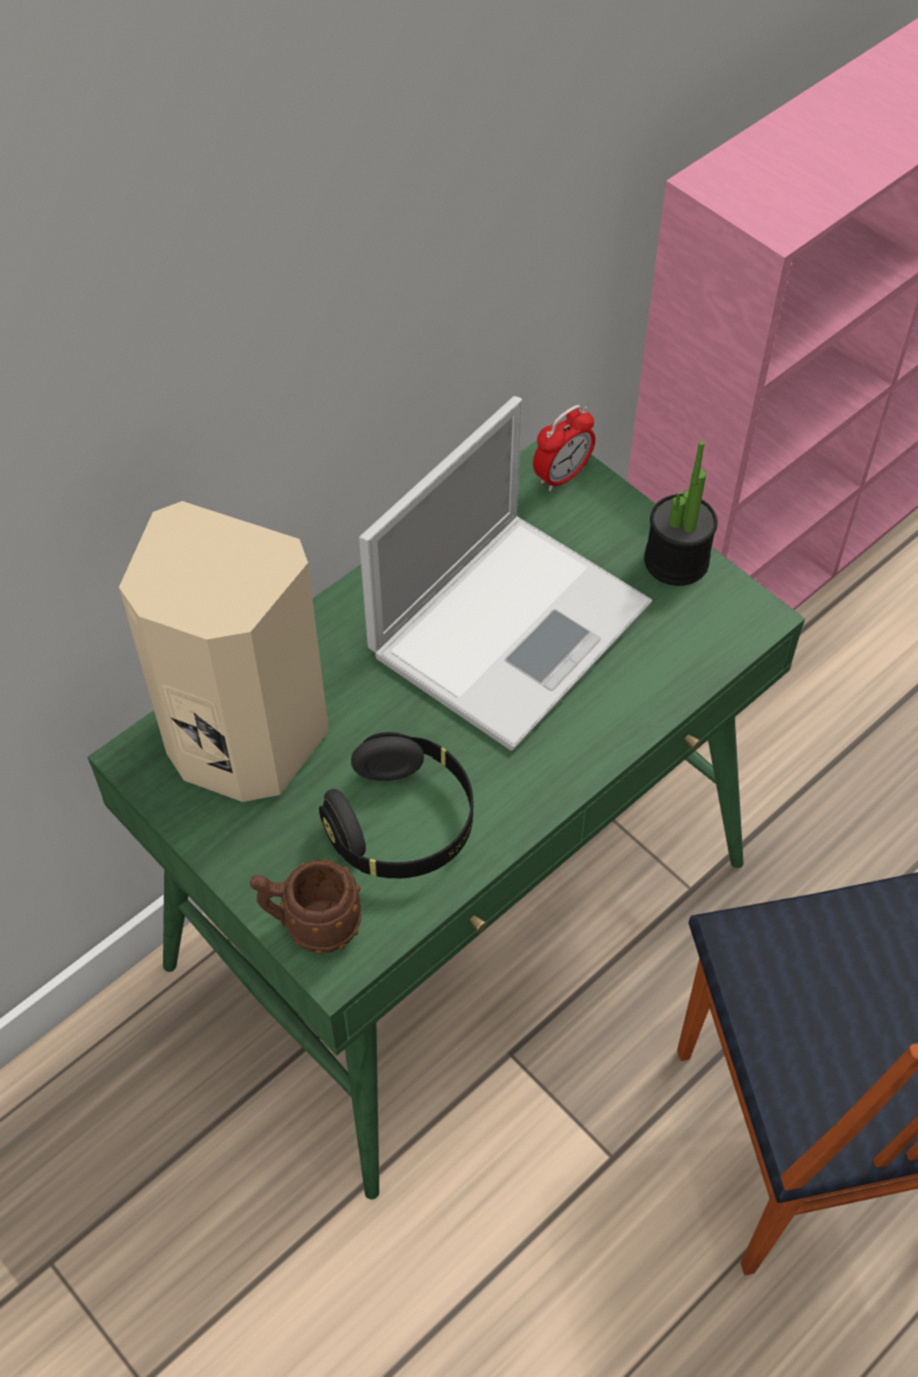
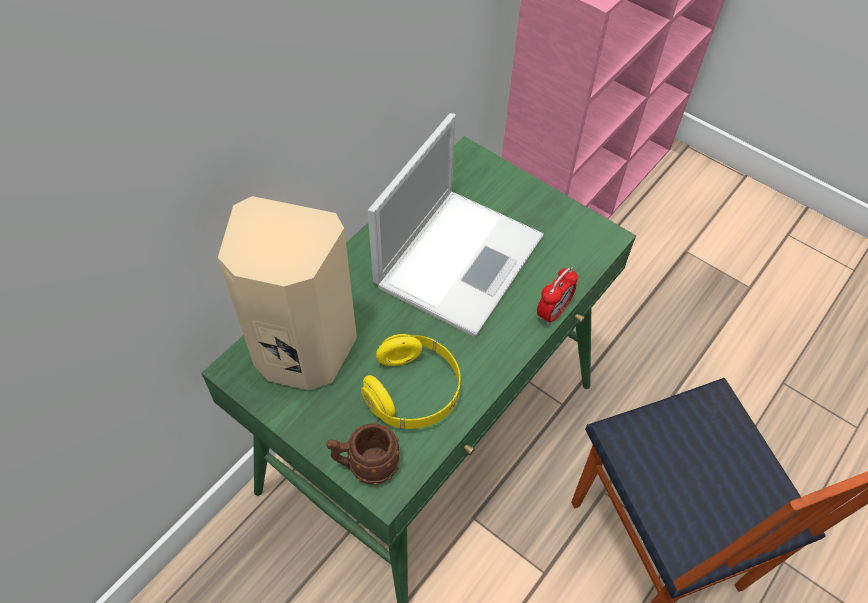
camera: 10 degrees left, 0 degrees up
black headphones [319,732,474,878] -> yellow headphones [361,334,461,429]
alarm clock [533,405,595,491] -> alarm clock moved to [537,268,578,325]
potted plant [644,441,717,586] -> none

